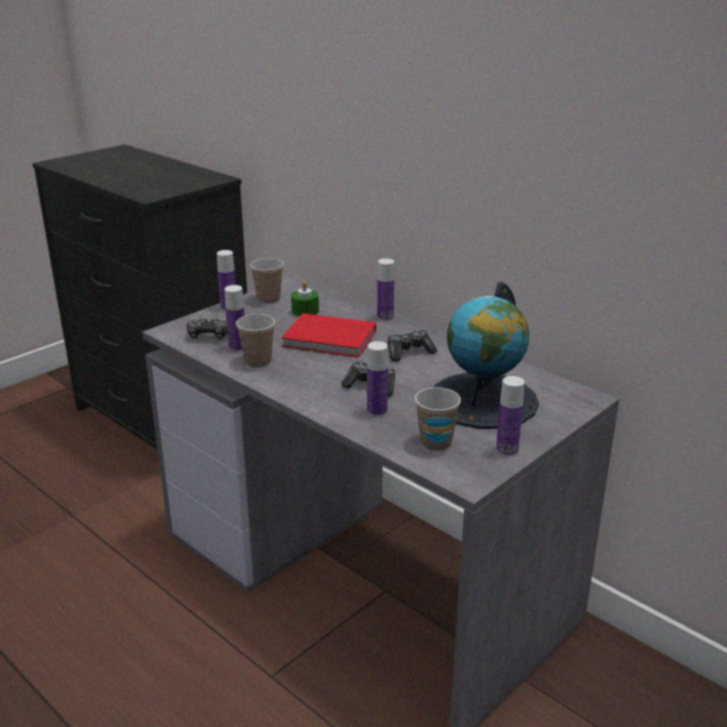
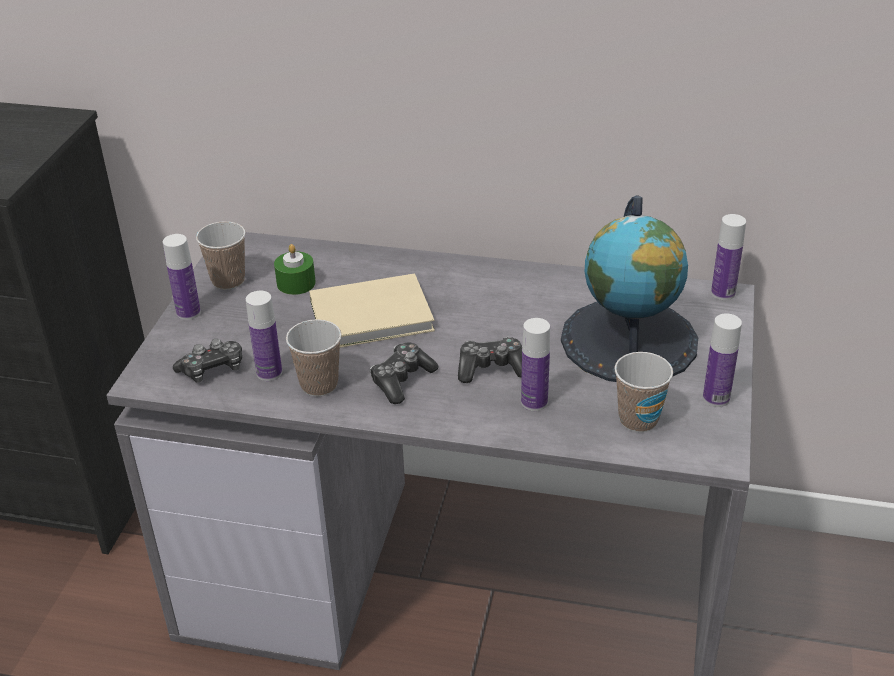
camera: 30 degrees left, 10 degrees up
red book [281,313,376,357] -> beige book [309,273,435,348]
bottle [377,258,394,321] -> bottle moved to [711,214,746,300]
game controller [387,330,437,362] -> game controller moved to [370,342,438,404]

